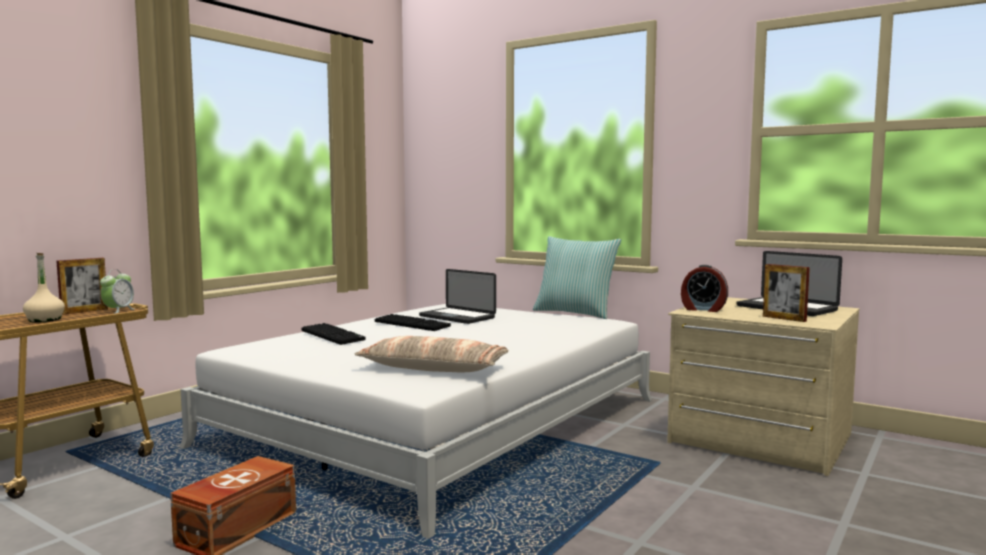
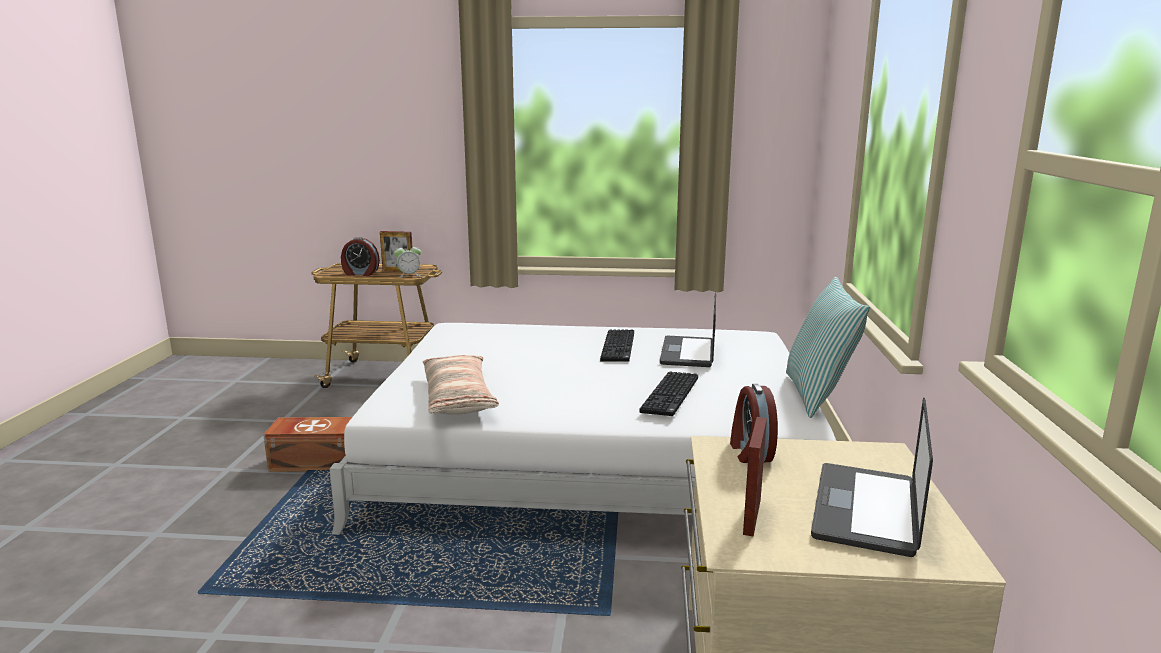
camera: 60 degrees right, 10 degrees up
beige bottle [23,253,65,322] -> alarm clock [341,237,380,276]
keyboard [301,323,366,345] -> keyboard moved to [639,371,698,416]

